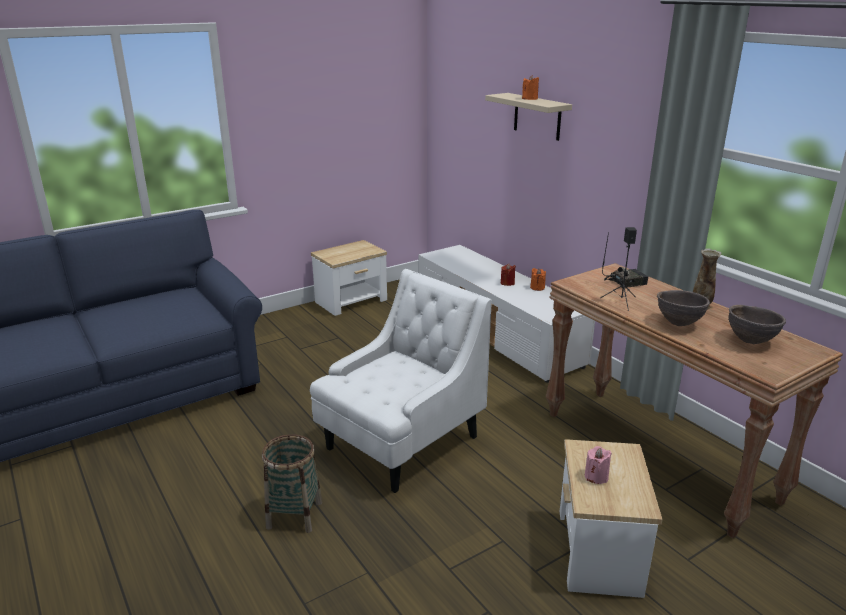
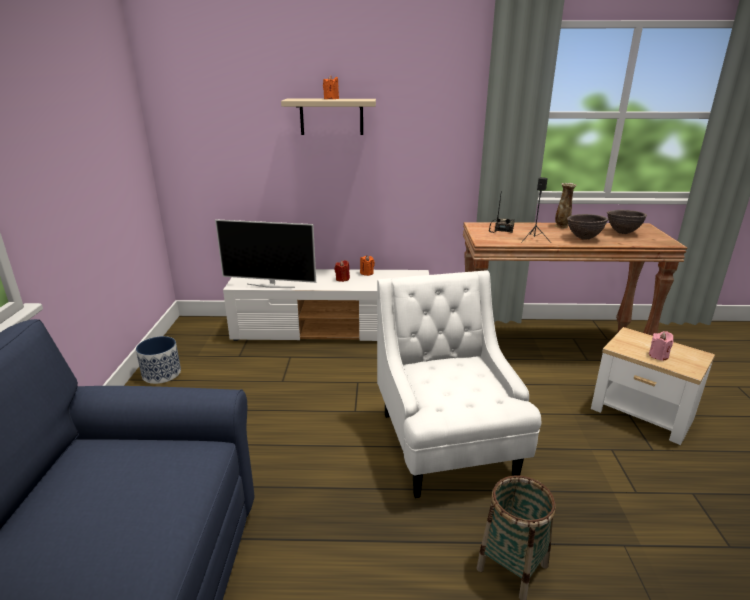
camera: 55 degrees left, 0 degrees up
side table [311,240,387,316] -> planter [136,336,181,384]
none -> television [215,219,316,288]

